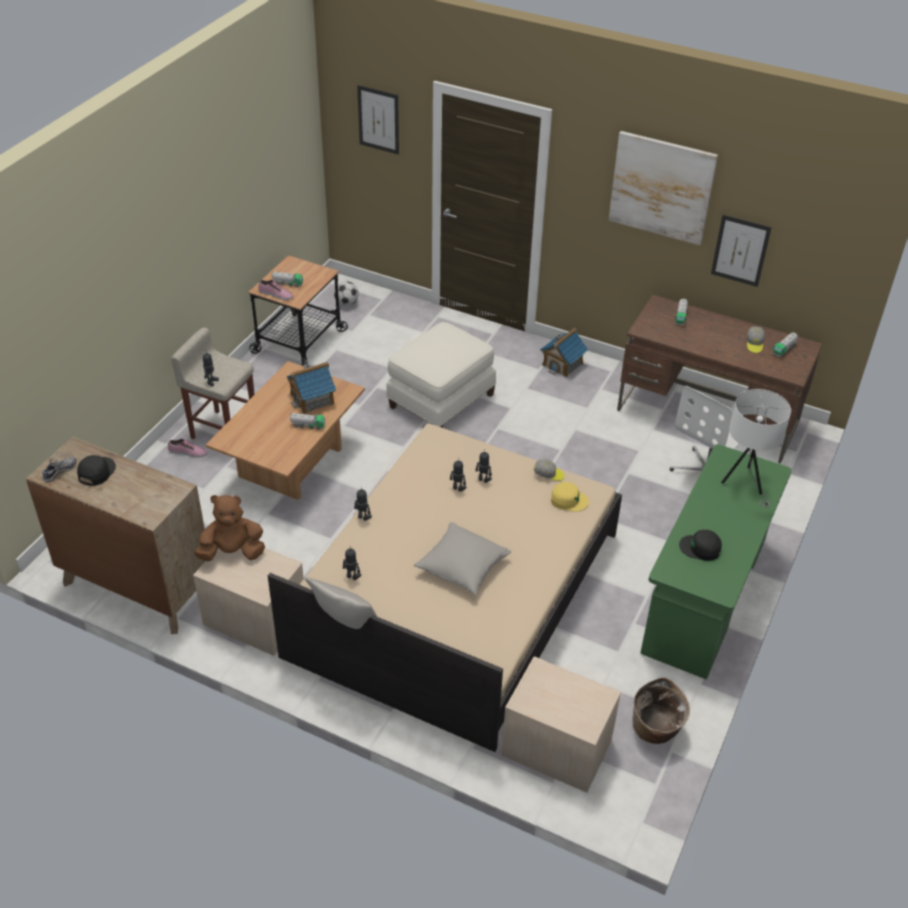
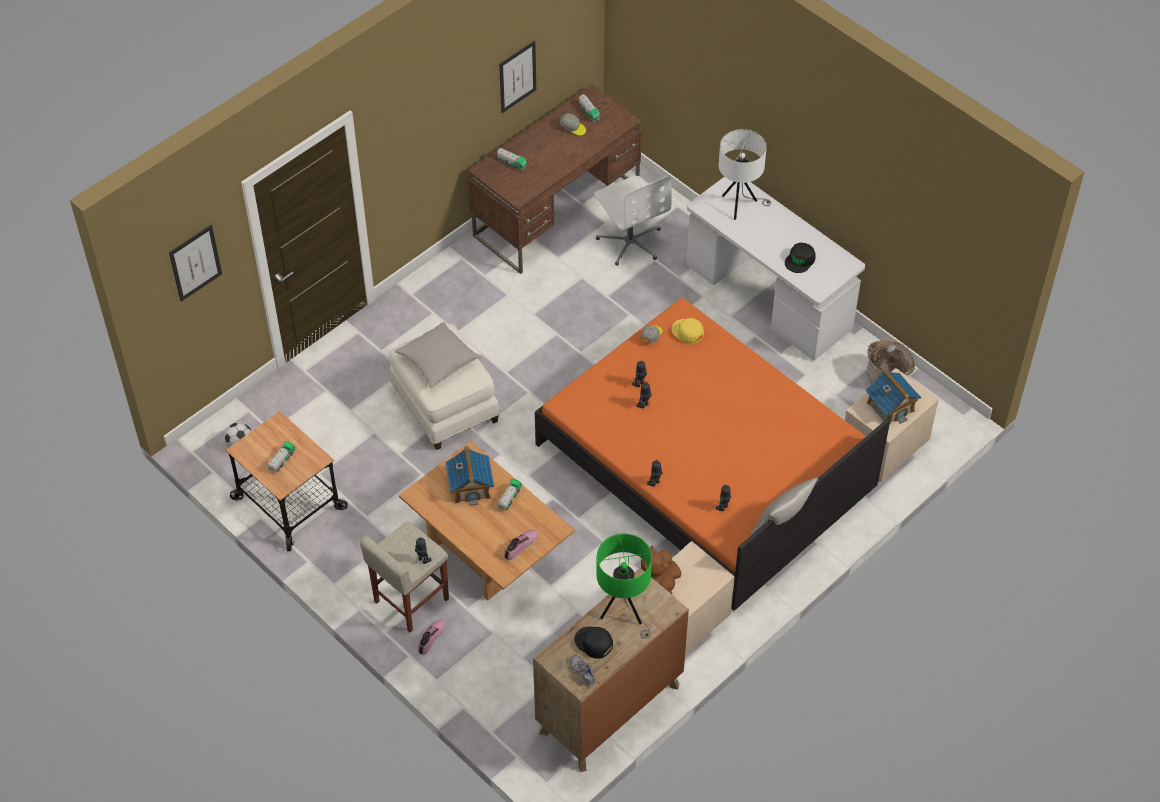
camera: 70 degrees left, 10 degrees up
shoe [258,280,293,300] -> shoe moved to [504,530,538,560]
beige bed [268,423,622,752] -> orange bed [535,298,890,611]
grey pillow [414,522,511,595] -> grey pillow moved to [395,322,481,388]
toy house [540,328,589,377] -> toy house moved to [865,368,921,424]
yellow cap [551,482,589,512] -> yellow cap turned 75 degrees counterclockwise [671,318,704,345]
picture [608,131,718,245] -> none
green desk [640,444,792,680] -> white desk [686,177,865,360]
none -> green table lamp [596,534,652,639]

